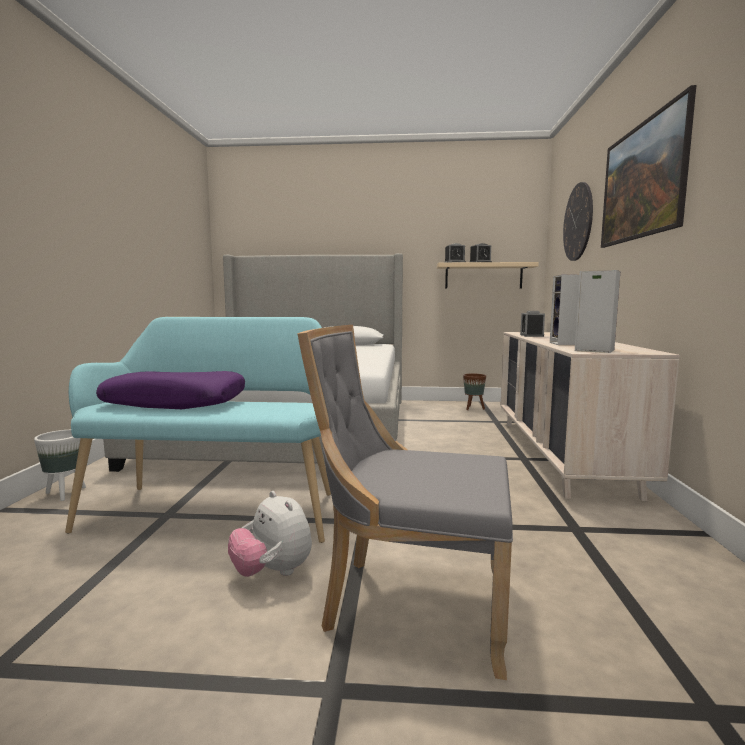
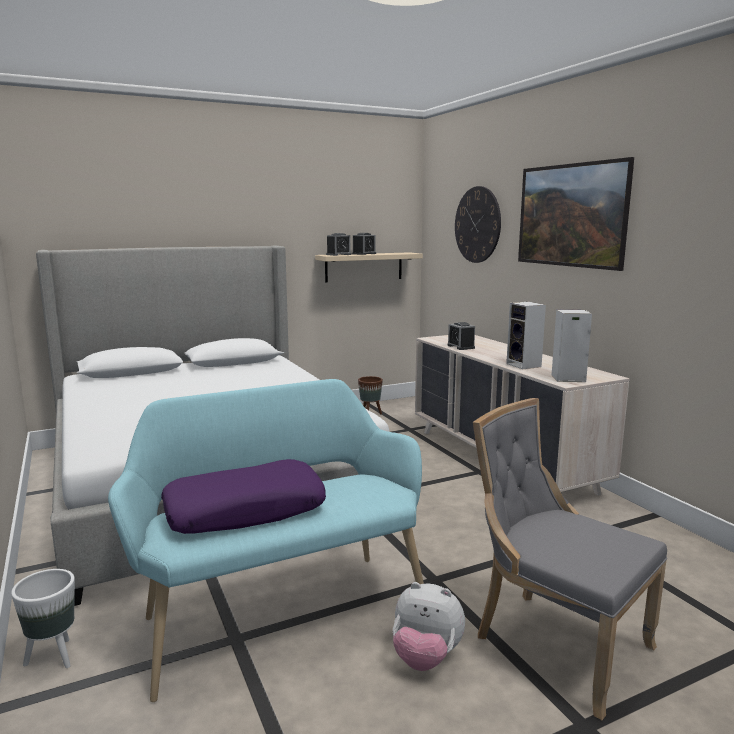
camera: 30 degrees left, 5 degrees up
grey chair [298,325,513,680] -> grey chair turned 60 degrees clockwise [473,398,667,720]

